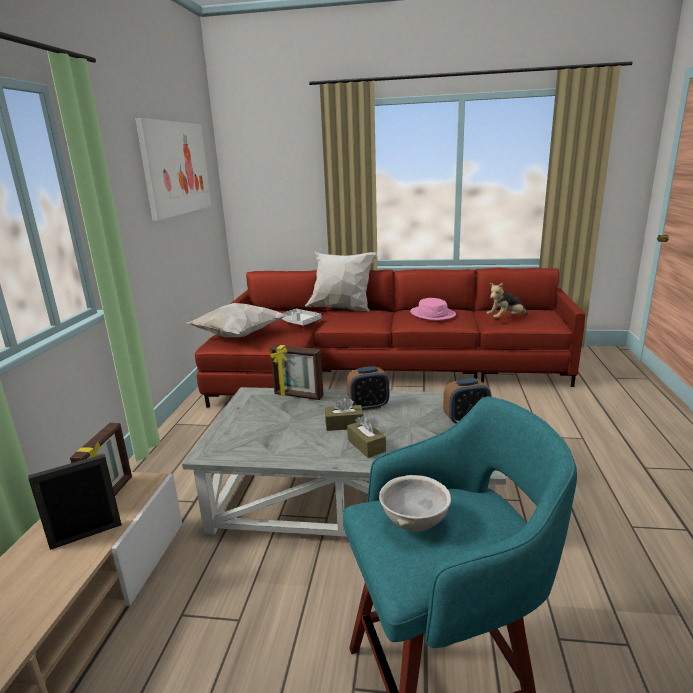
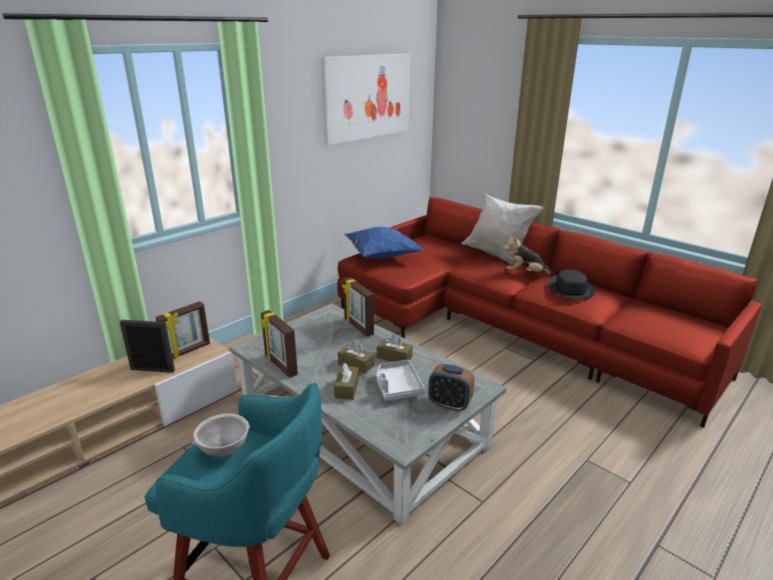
camera: 35 degrees right, 5 degrees up
white pillow [187,303,288,338] -> blue pillow [344,227,423,259]
grey tray [282,309,322,326] -> grey tray moved to [377,360,426,401]
alarm clock [347,366,389,411] -> brown tissue box [377,334,413,362]
pink hat [410,298,456,320] -> black hat [547,269,595,300]
plush toy [487,283,528,318] -> plush toy moved to [503,235,555,276]
none -> picture frame [260,310,298,378]

